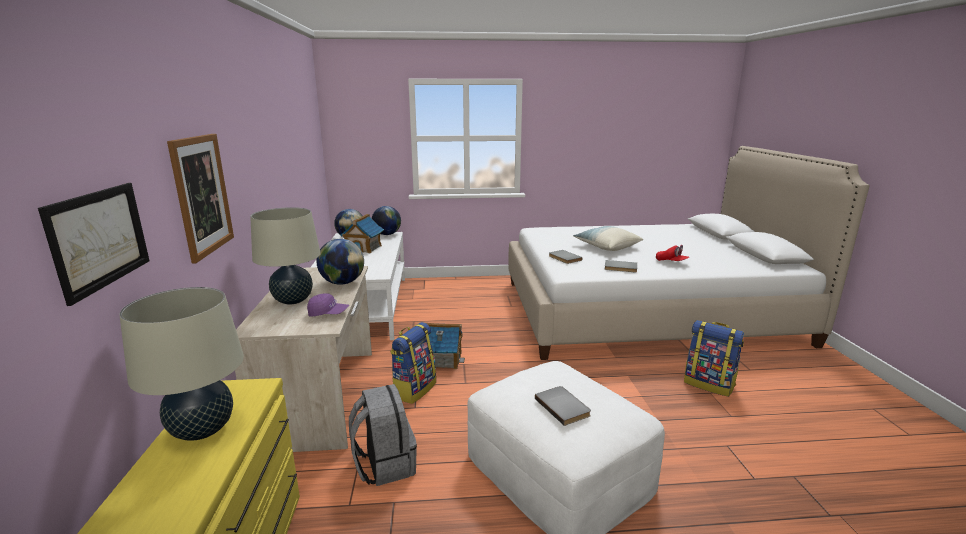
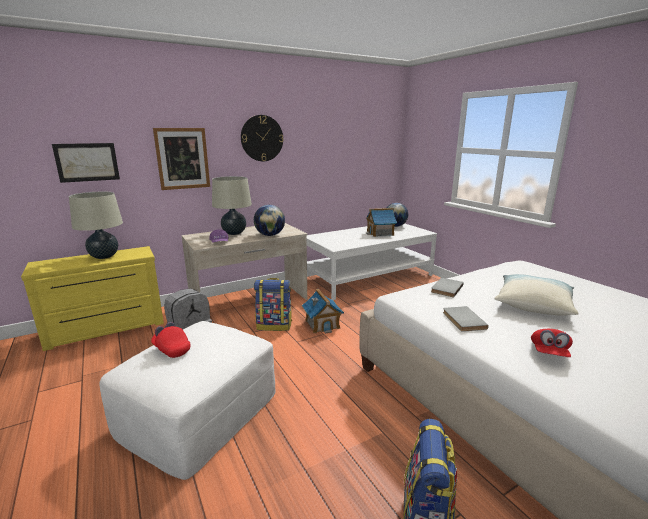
camera: 65 degrees right, 0 degrees up
globe [372,206,401,235] -> none
grey book [535,386,591,426] -> red cap [151,322,190,358]
none -> wall clock [241,115,284,161]

